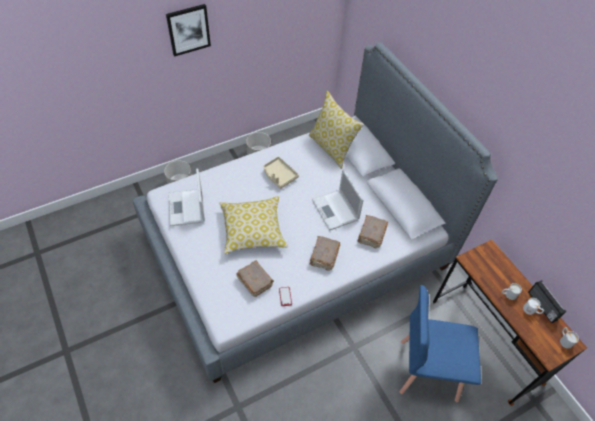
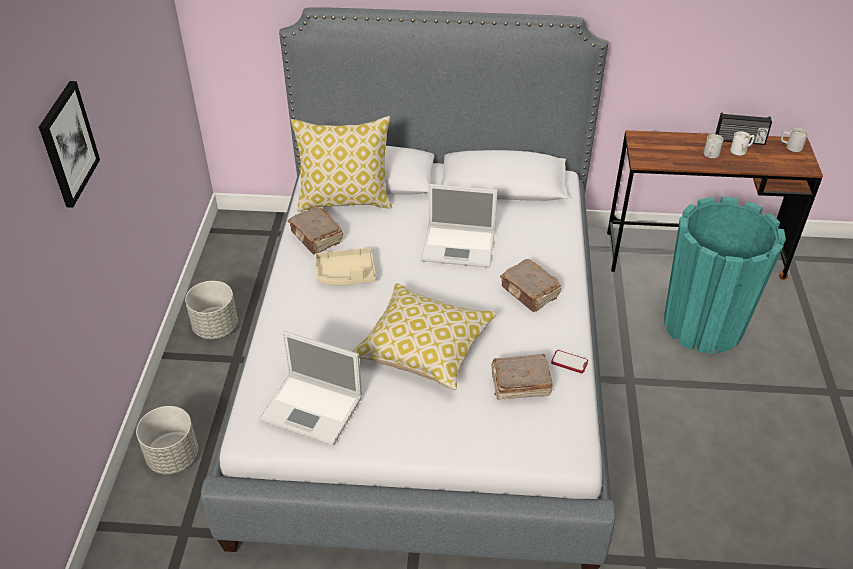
camera: 55 degrees left, 10 degrees down
brown book [358,215,388,249] -> brown book moved to [288,206,343,254]
blue chair [400,285,481,402] -> turquoise planter [664,196,786,354]

